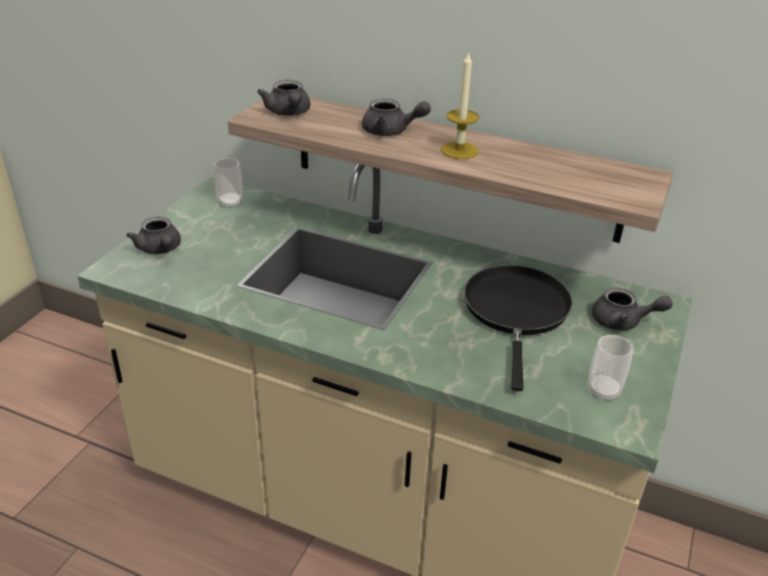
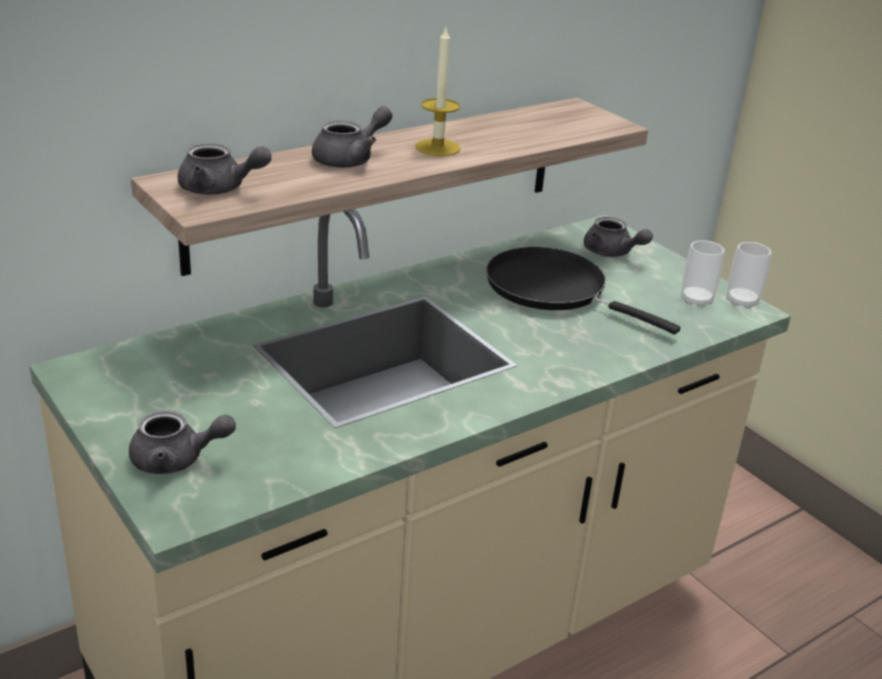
camera: 60 degrees left, 5 degrees down
cup [214,158,243,209] -> cup moved to [726,242,771,309]
grey teapot [592,287,673,331] -> grey teapot turned 90 degrees clockwise [584,217,653,257]

